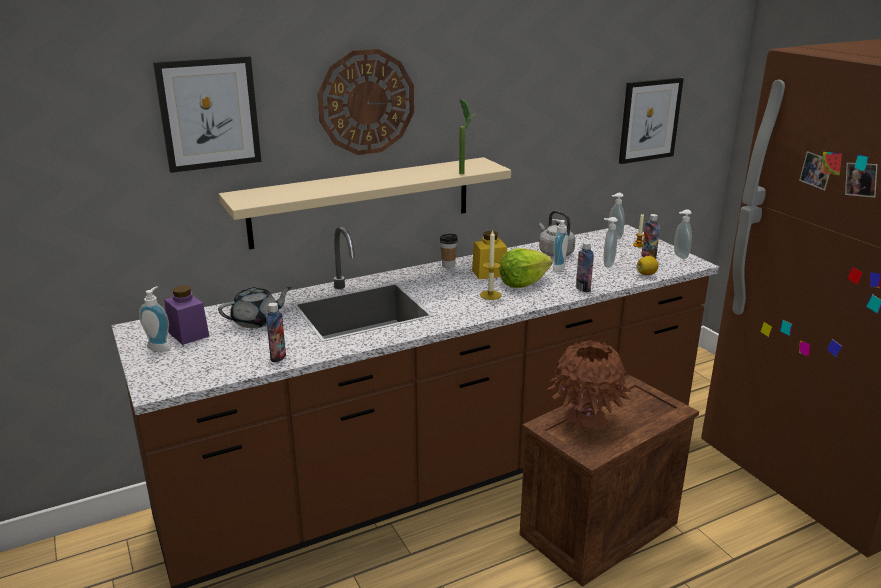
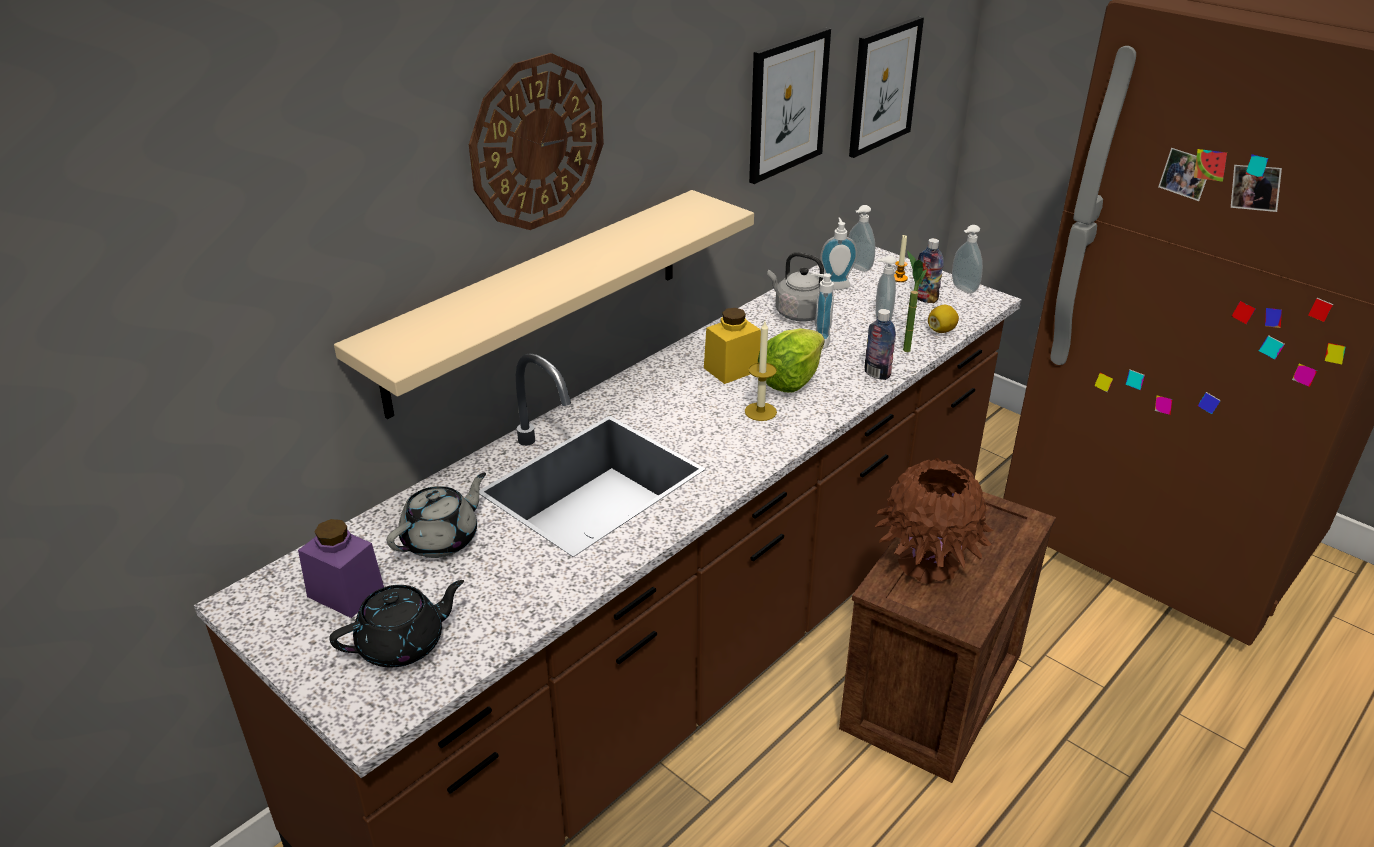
camera: 20 degrees left, 10 degrees up
soap dispenser [139,286,171,351] -> soap dispenser moved to [820,218,857,290]
picture [153,56,261,173] -> picture moved to [749,28,831,184]
bottle [266,302,286,362] -> none
cup [440,234,458,268] -> none
potted plant [459,99,475,174] -> potted plant moved to [903,250,927,352]
none -> black teapot [329,580,464,667]

